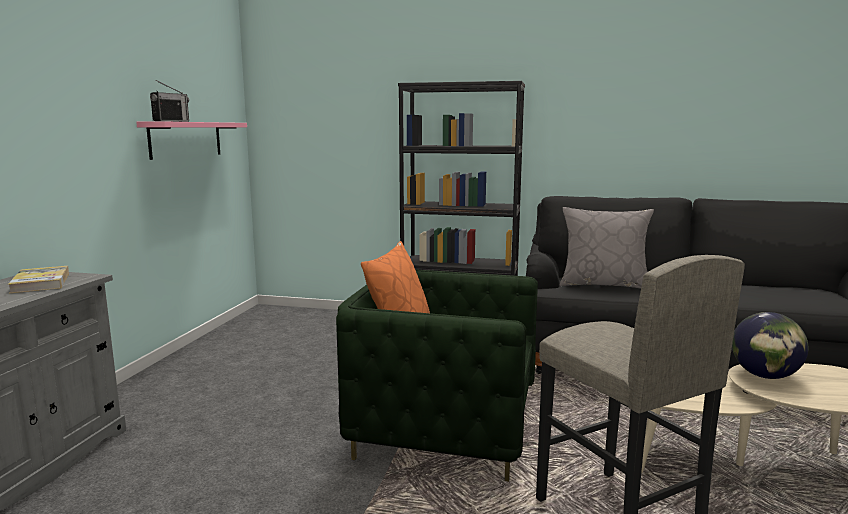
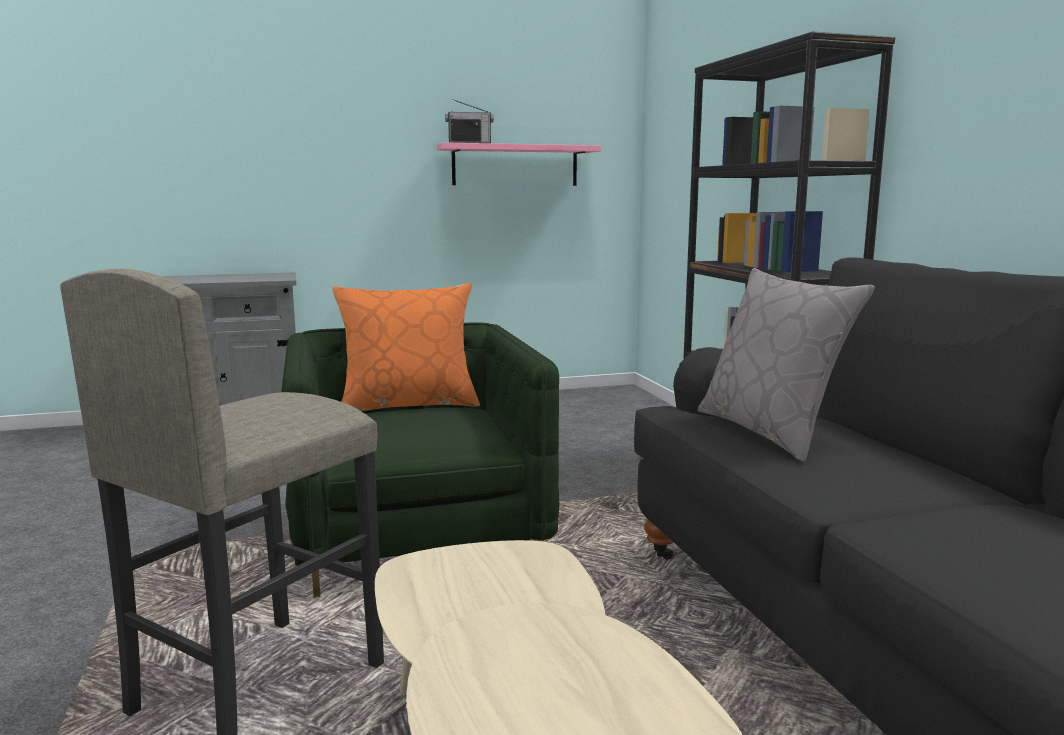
camera: 60 degrees right, 0 degrees up
book [8,266,69,293] -> none
globe [732,312,809,379] -> none

